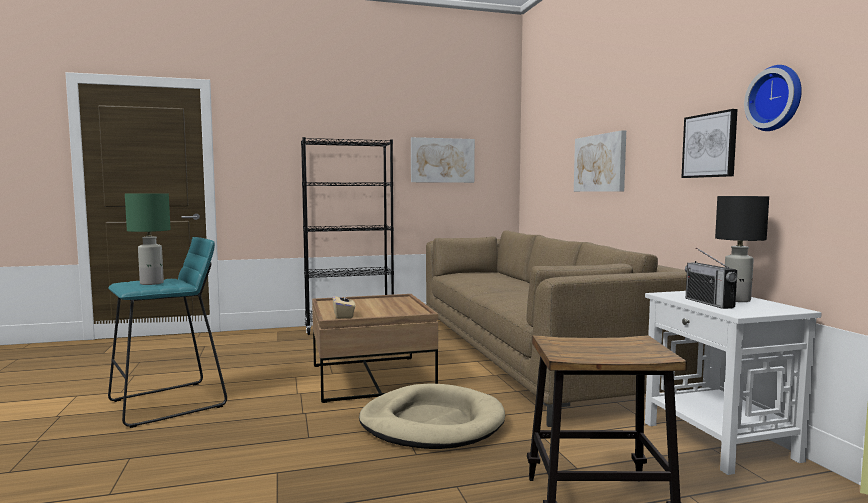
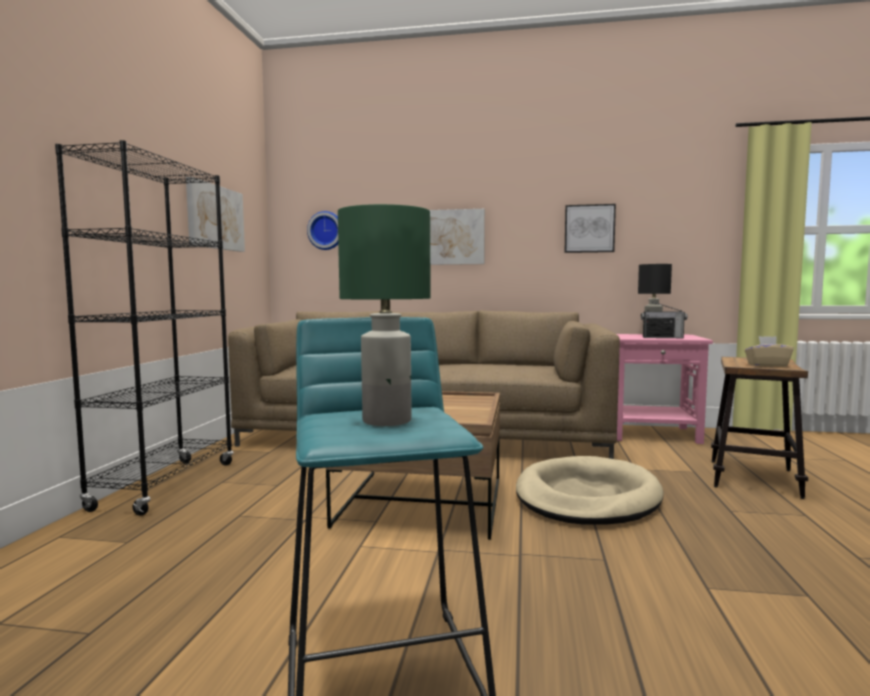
camera: 65 degrees left, 0 degrees up
beige tissue box [333,291,355,319] -> beige tissue box moved to [745,336,794,367]
white side table [645,291,822,475] -> pink side table [617,334,713,444]
wall clock [744,65,802,131] -> wall clock moved to [307,211,338,250]

